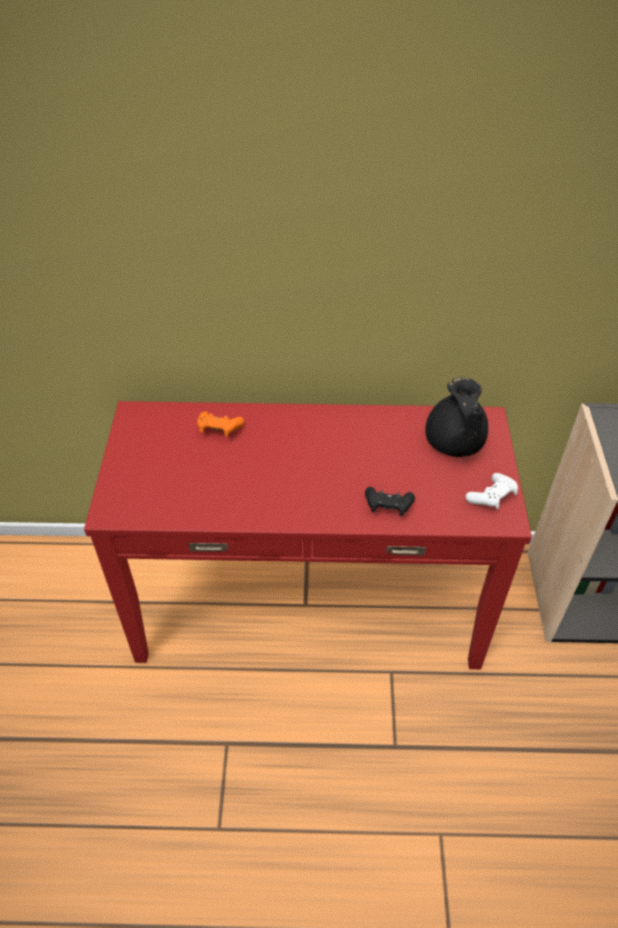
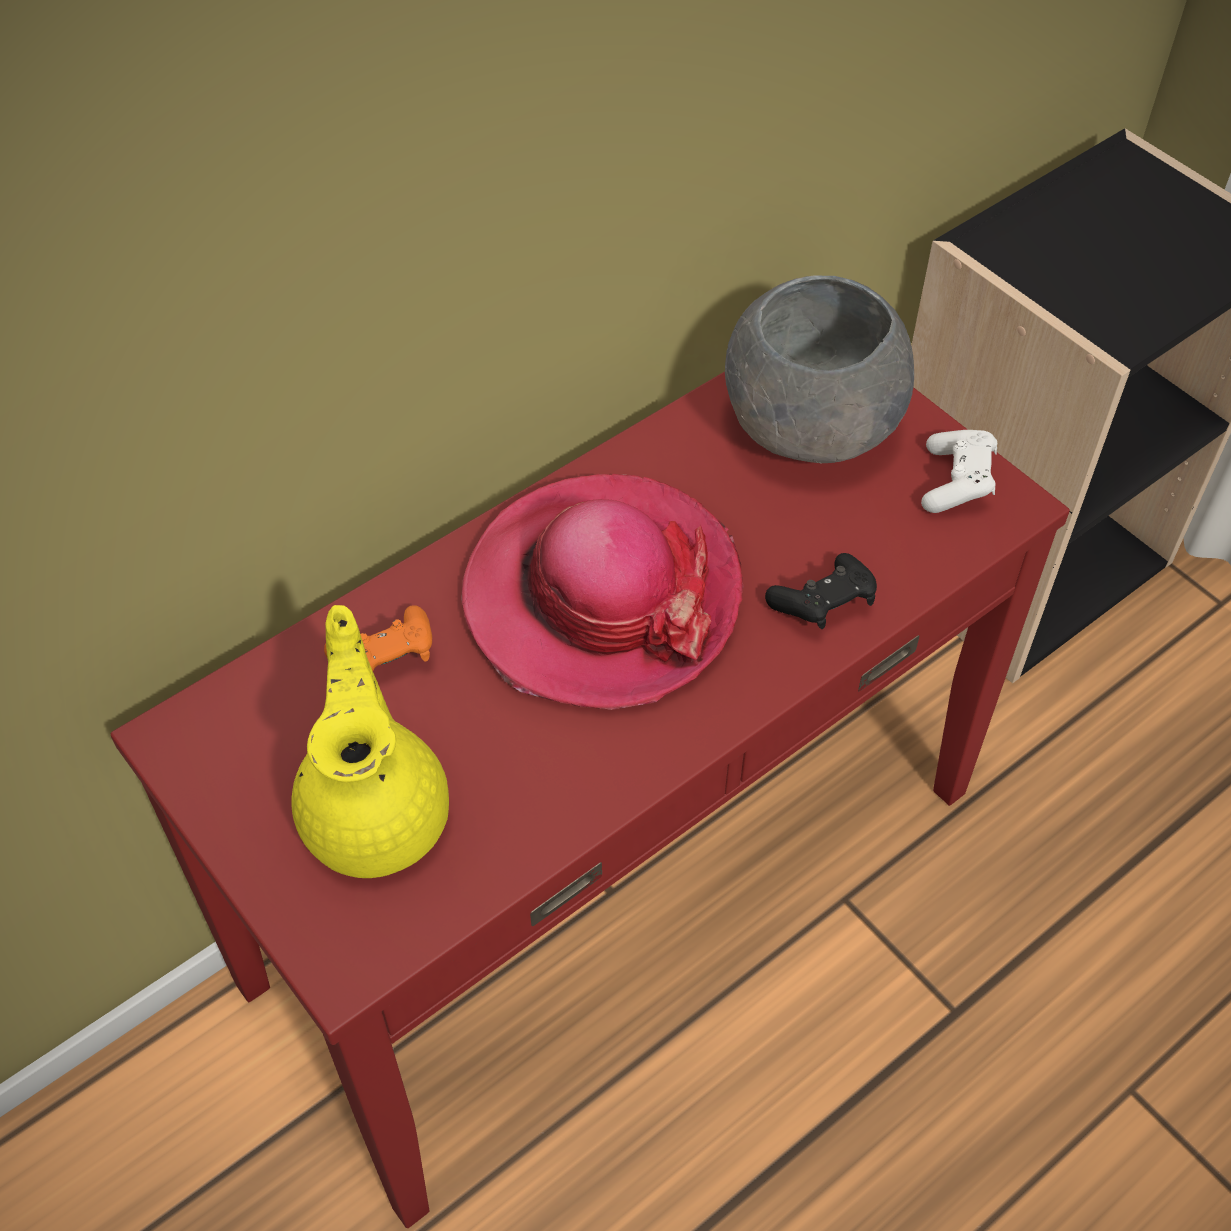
camera: 40 degrees left, 5 degrees up
black teapot [425,377,488,457] -> grey bowl [725,276,914,464]
none -> yellow teapot [291,605,449,878]
none -> hat [461,474,743,710]

